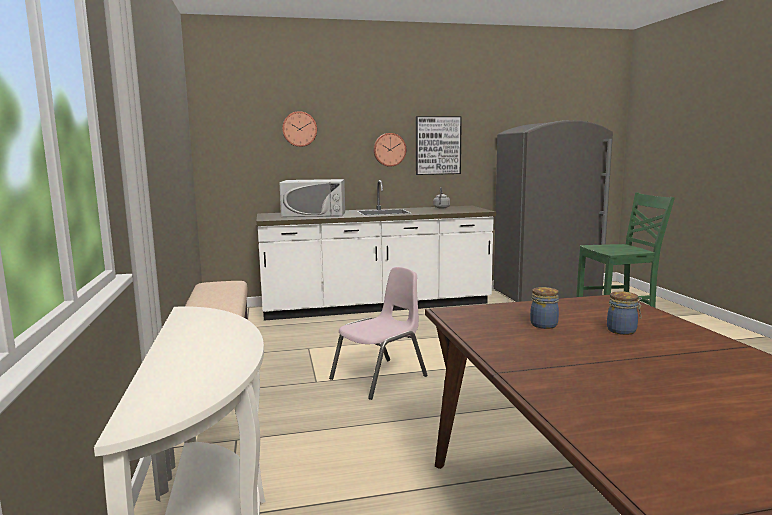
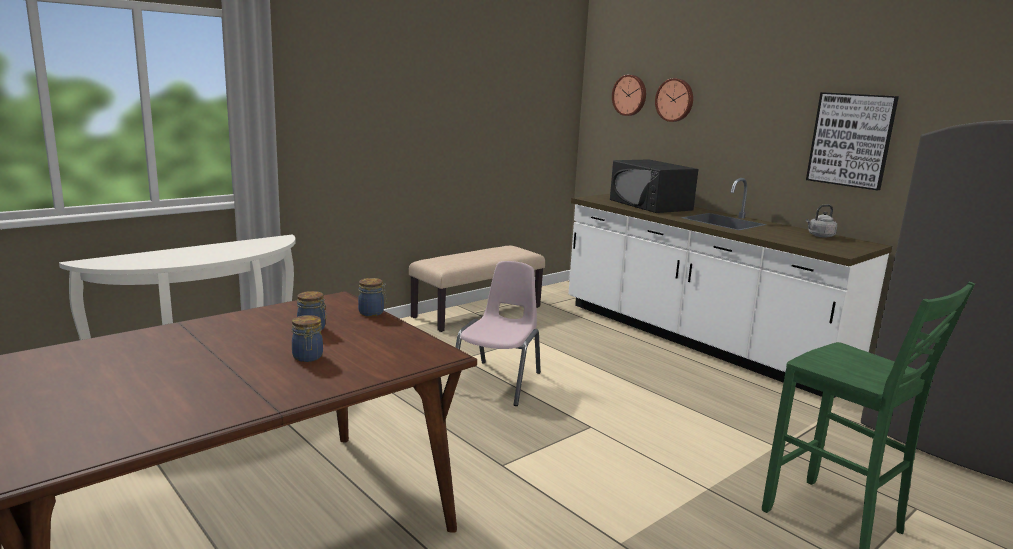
camera: 60 degrees right, 5 degrees up
white microwave [279,179,345,217] -> black microwave [610,160,698,213]
pink chair [329,267,427,400] -> pink chair turned 90 degrees counterclockwise [455,261,541,406]
wall clock [373,133,406,167] -> wall clock moved to [612,75,646,116]
none -> jar [358,278,387,317]

